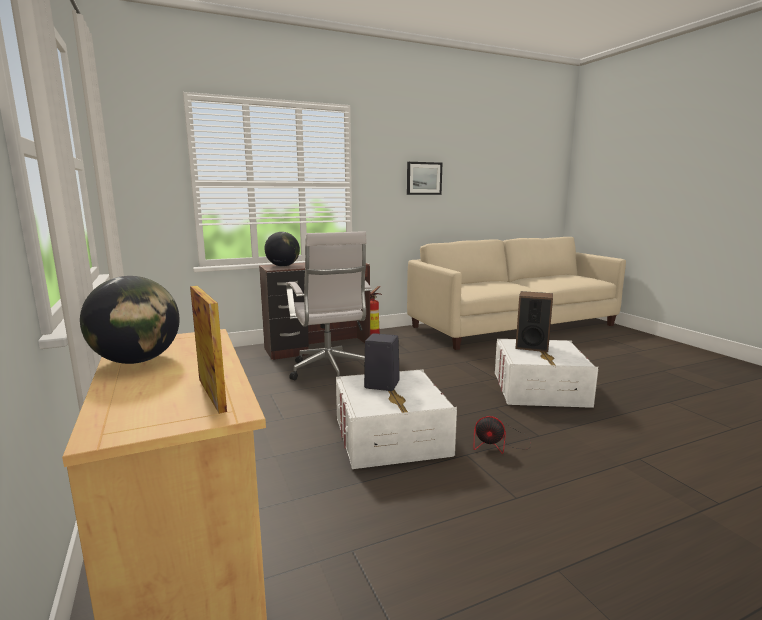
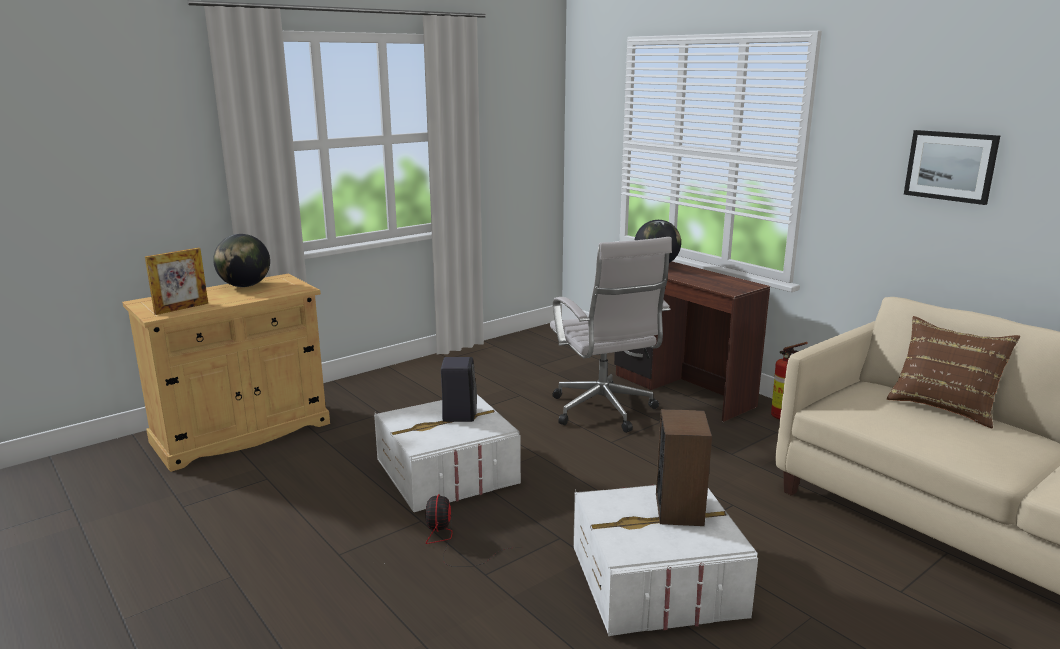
camera: 75 degrees right, 5 degrees up
white office chair [286,231,372,380] -> white office chair turned 75 degrees counterclockwise [550,237,672,433]
none -> brown pillow [887,316,1020,428]

